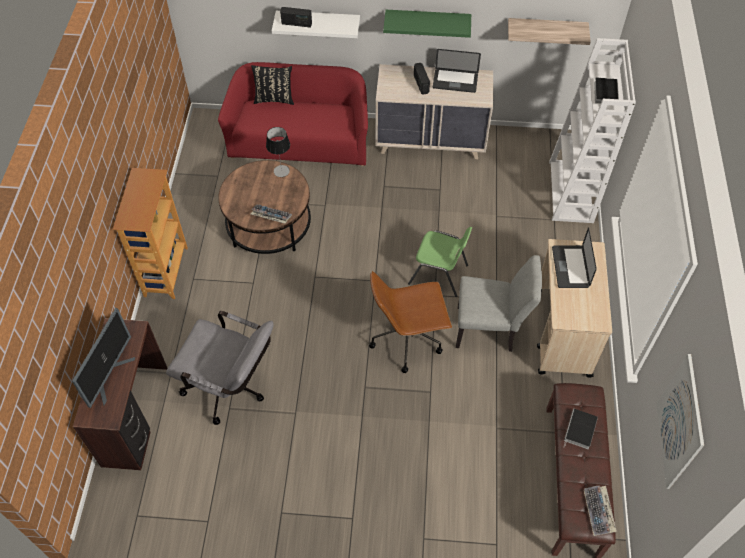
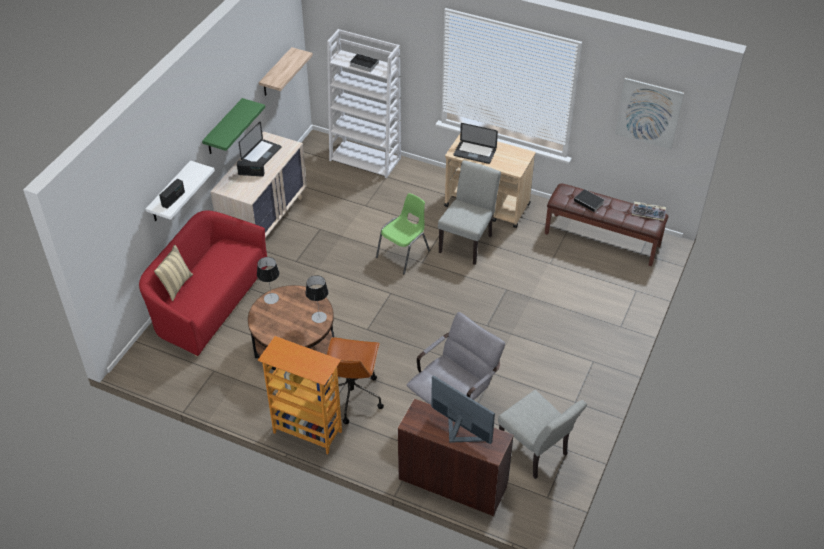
camera: 70 degrees left, 10 degrees down
keyboard [250,204,292,224] -> table lamp [305,275,328,323]
black pillow [251,65,294,105] -> beige pillow [154,245,193,301]
brown office chair [369,271,452,373] -> brown office chair moved to [327,337,384,424]
none -> grey chair [498,390,587,479]

